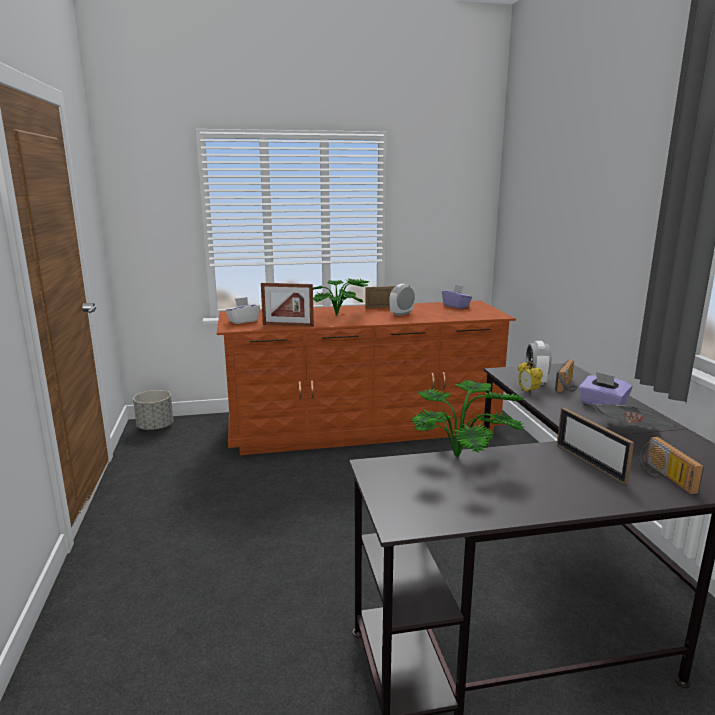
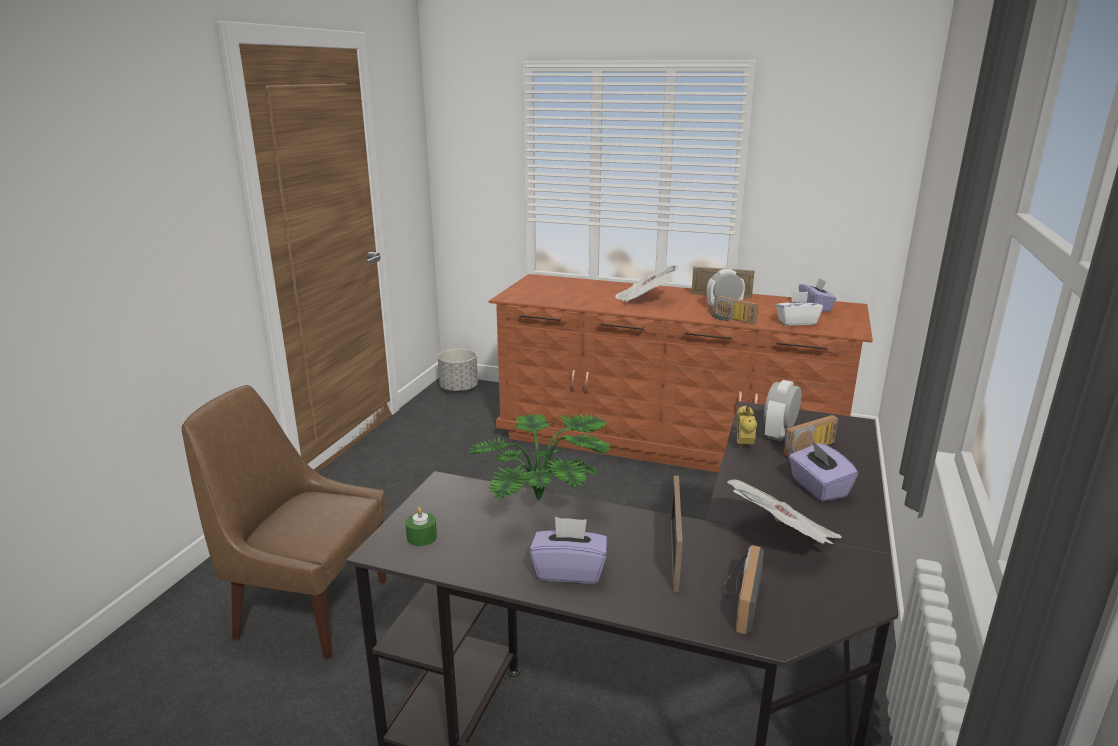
camera: 30 degrees right, 5 degrees up
white tissue box [226,297,260,324] -> white tissue box moved to [776,292,823,326]
picture frame [261,283,314,327] -> none
potted plant [313,279,369,316] -> newspaper [615,265,679,302]
none -> brown chair [182,385,387,659]
none -> green candle [405,507,437,546]
none -> purple tissue box [530,517,607,584]
none -> radio [710,295,758,324]

